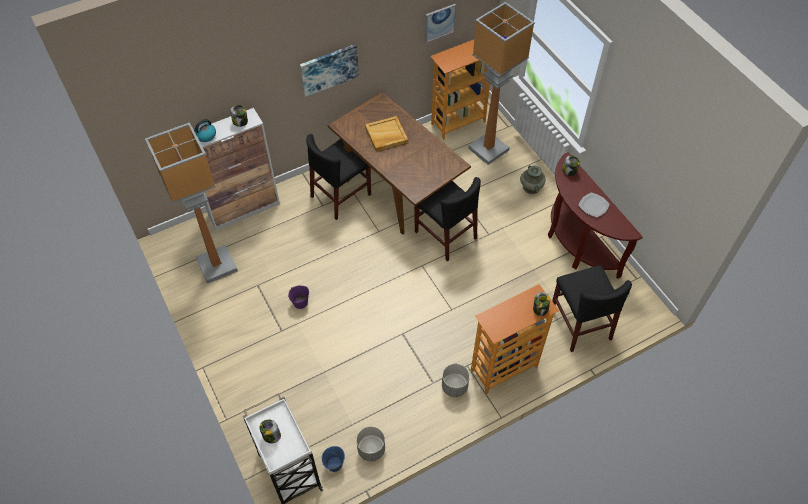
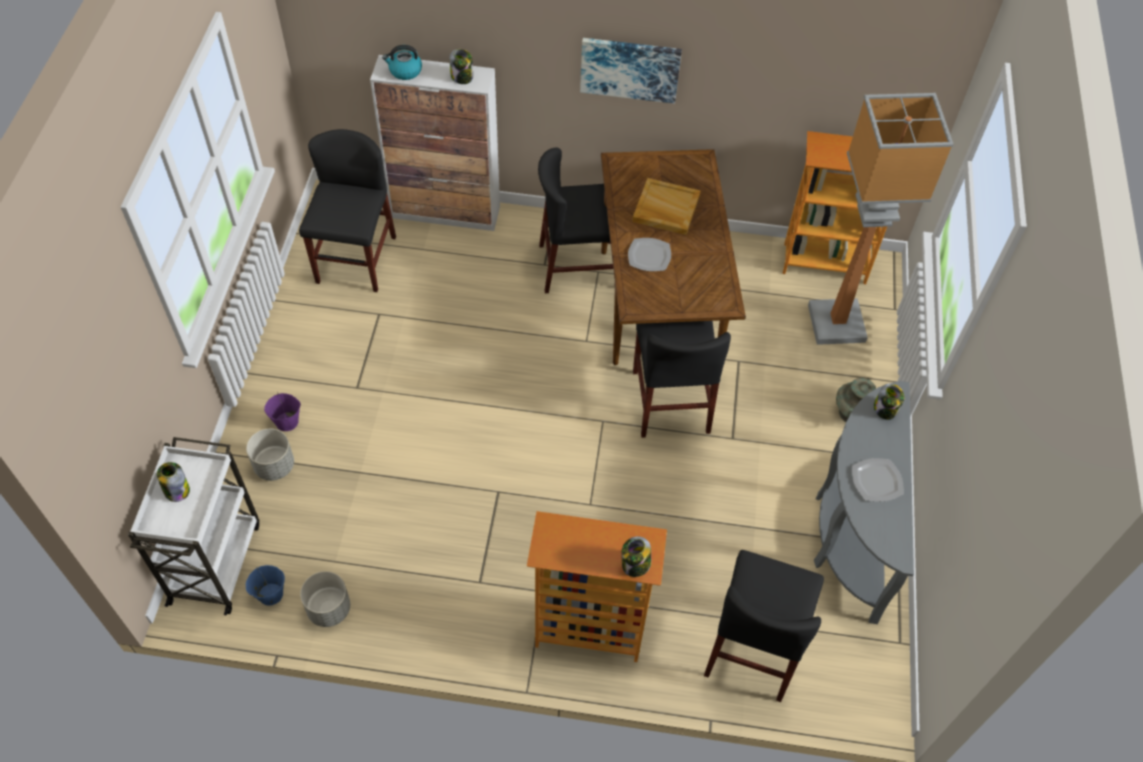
camera: 35 degrees right, 0 degrees up
floor lamp [145,122,238,284] -> black chair [299,129,396,292]
purple bucket [288,286,309,309] -> purple bucket moved to [264,392,301,431]
picture [425,4,456,42] -> none
grey planter [442,364,470,397] -> grey planter moved to [246,429,294,481]
brown console table [548,152,643,279] -> grey console table [814,381,914,624]
none -> plate [628,238,671,271]

